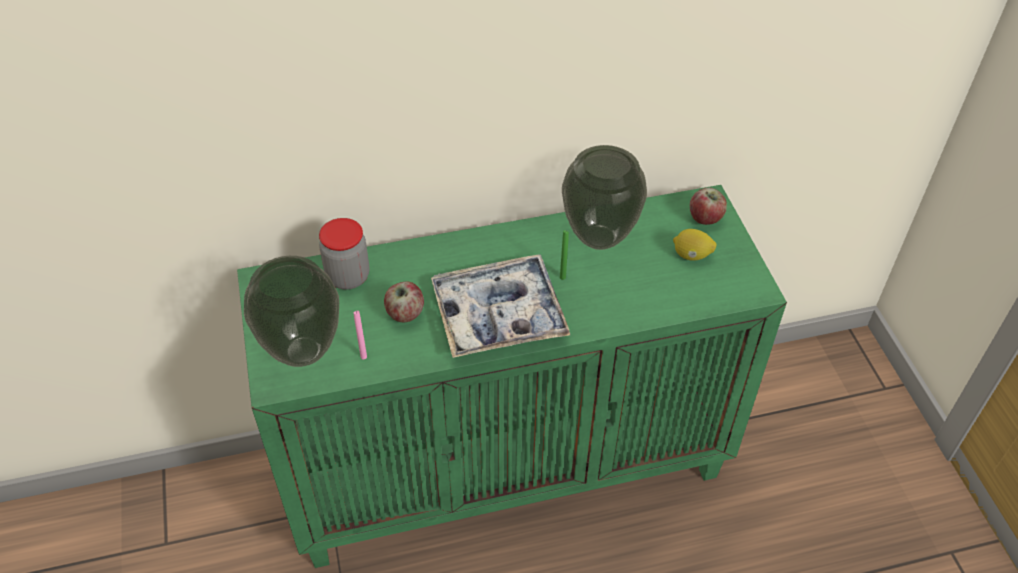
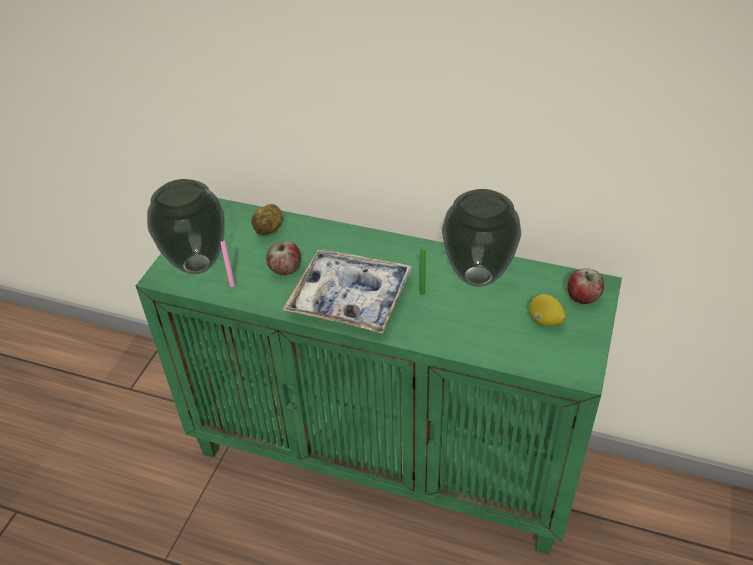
camera: 35 degrees right, 5 degrees down
jar [319,218,369,290] -> potato [251,204,283,235]

